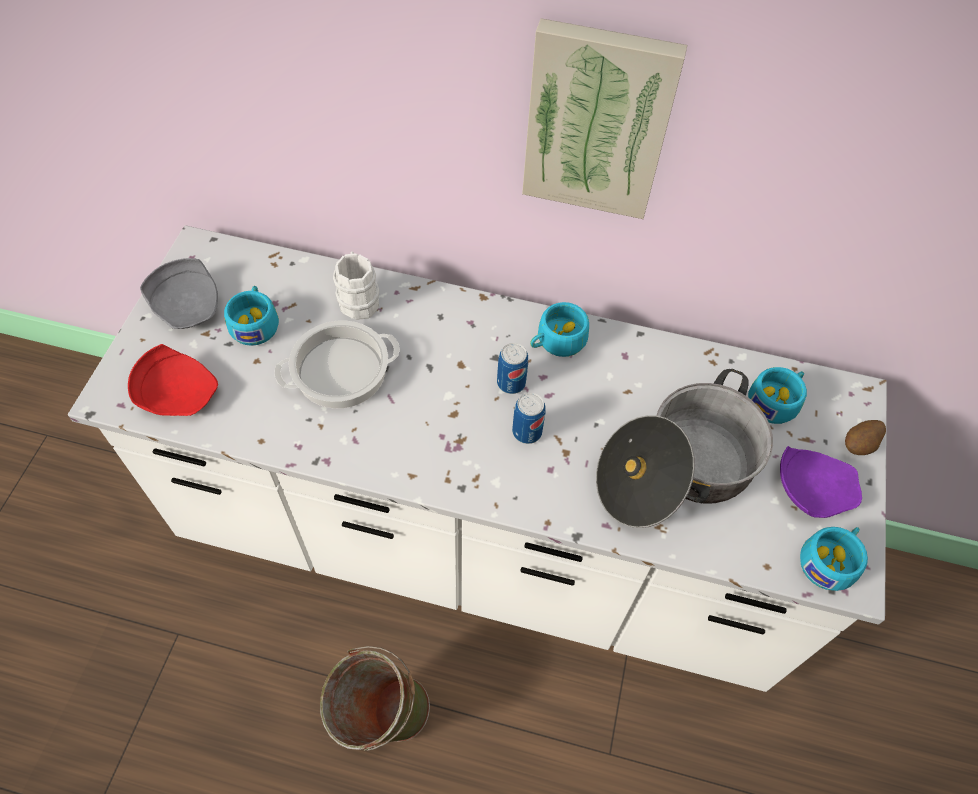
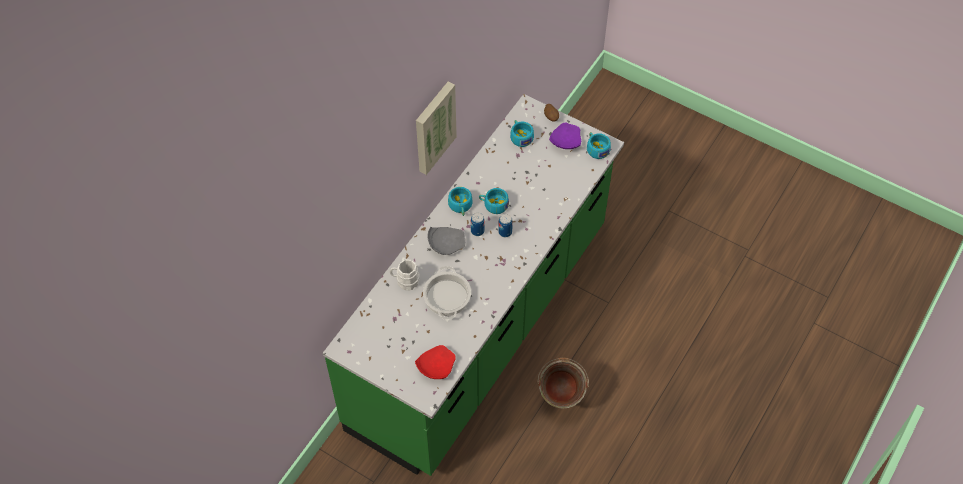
camera: 70 degrees left, 0 degrees up
white counter [68,225,887,692] -> green counter [323,94,624,476]
grey plate [140,258,218,329] -> grey plate moved to [428,227,466,255]
turquoise cup [224,286,279,346] -> turquoise cup moved to [479,188,509,214]
cooking pot [596,369,773,528] -> none

